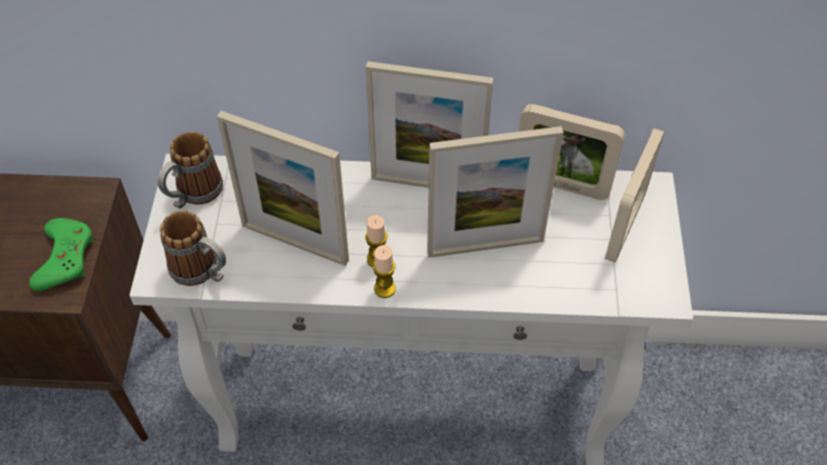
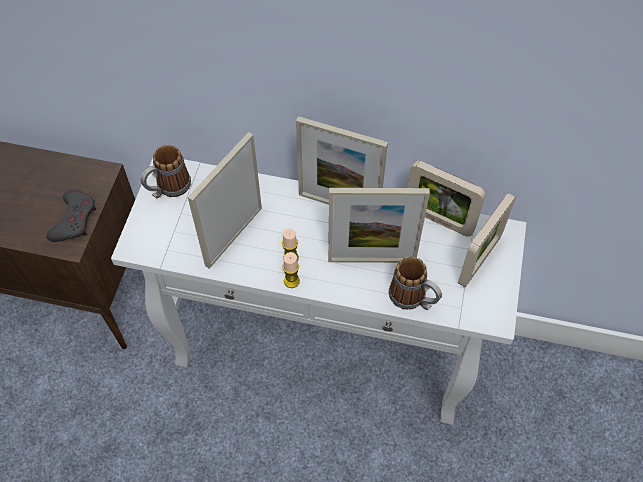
camera: 10 degrees right, 5 degrees up
green game controller [29,218,93,291] -> grey game controller [46,190,96,242]
mug [160,210,226,286] -> mug moved to [389,256,442,310]
picture frame [217,111,349,266] -> picture frame turned 90 degrees clockwise [188,132,262,269]

